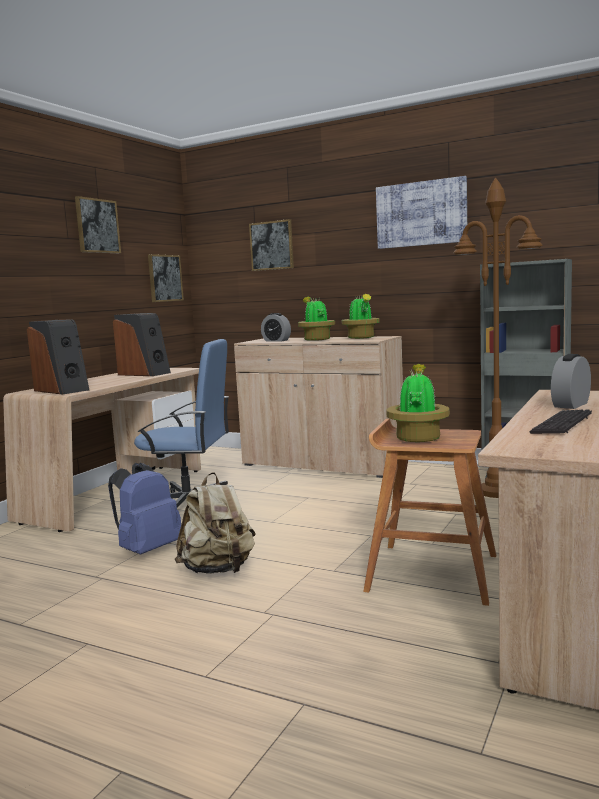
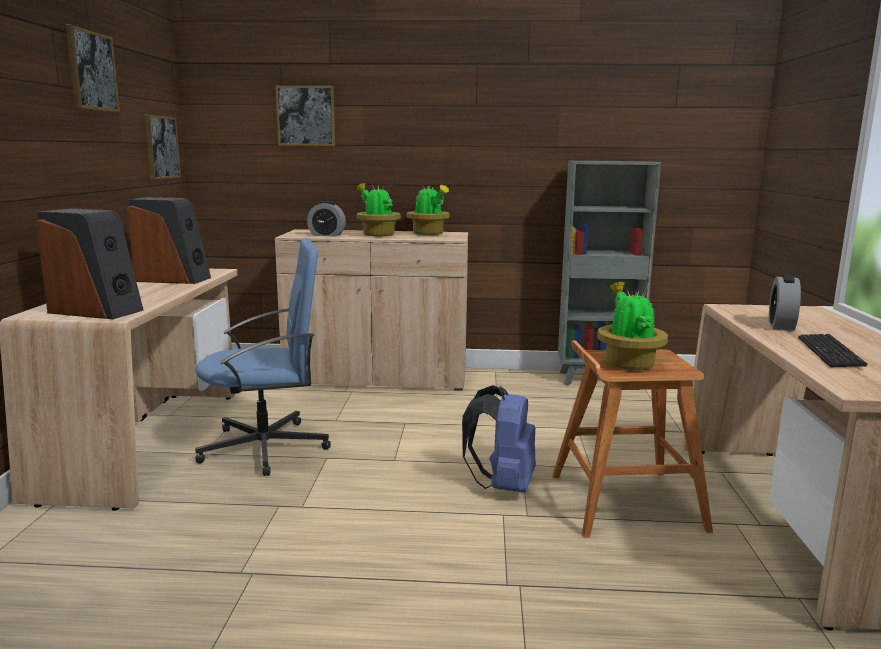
camera: 25 degrees left, 5 degrees up
blue backpack [108,463,181,554] -> blue backpack moved to [462,385,536,493]
beige backpack [175,472,256,574] -> none
picture [376,176,468,249] -> none
brown floor lamp [453,177,543,498] -> none

